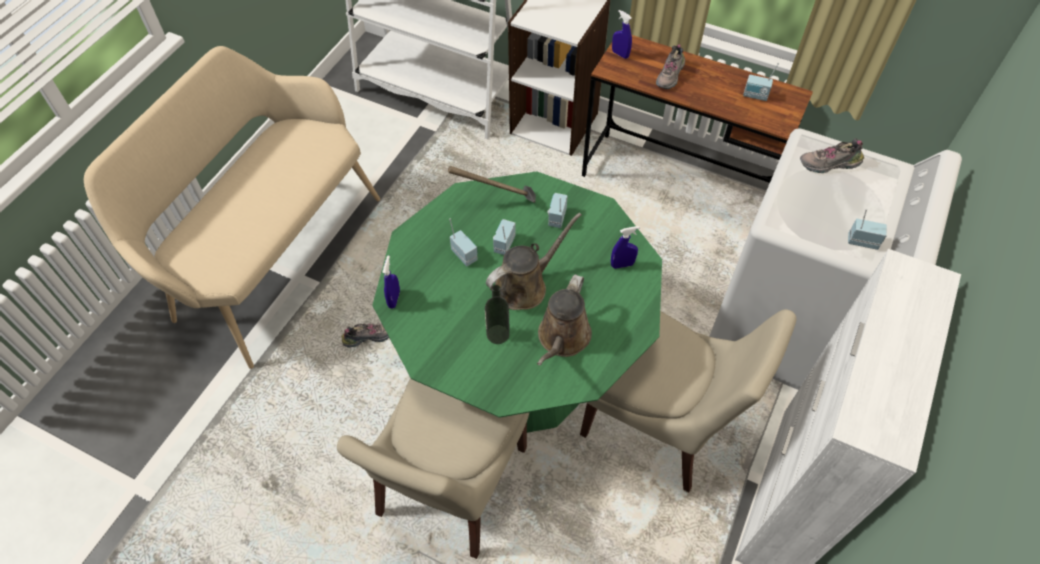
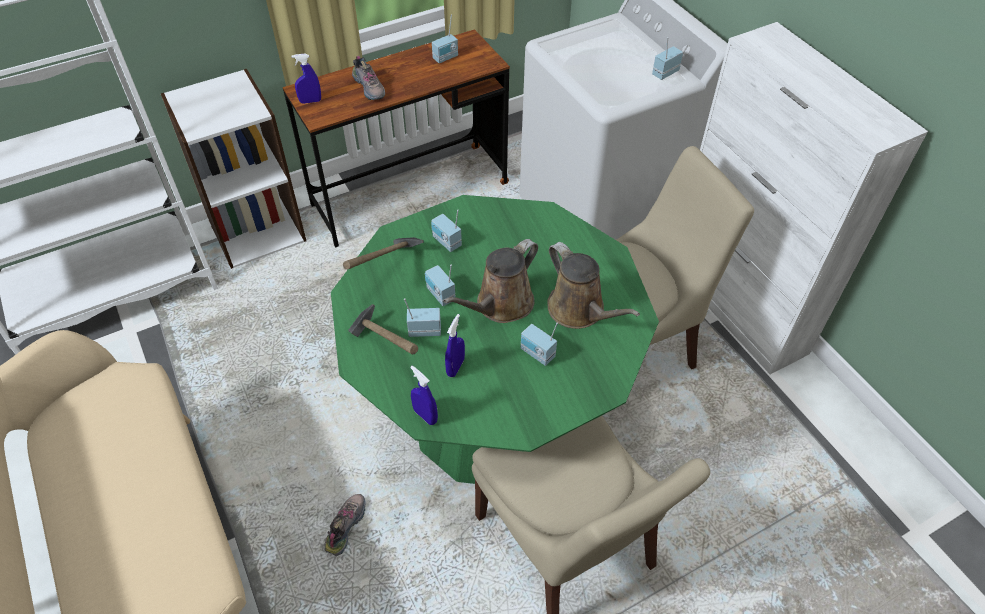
camera: 55 degrees left, 5 degrees down
bottle [485,285,510,344] -> radio [521,323,558,366]
brown watering can [486,212,582,310] -> brown watering can turned 135 degrees counterclockwise [444,239,538,323]
blue spray bottle [611,226,639,269] -> blue spray bottle moved to [445,314,465,377]
shoe [800,139,864,173] -> none
none -> hammer [349,304,418,354]

